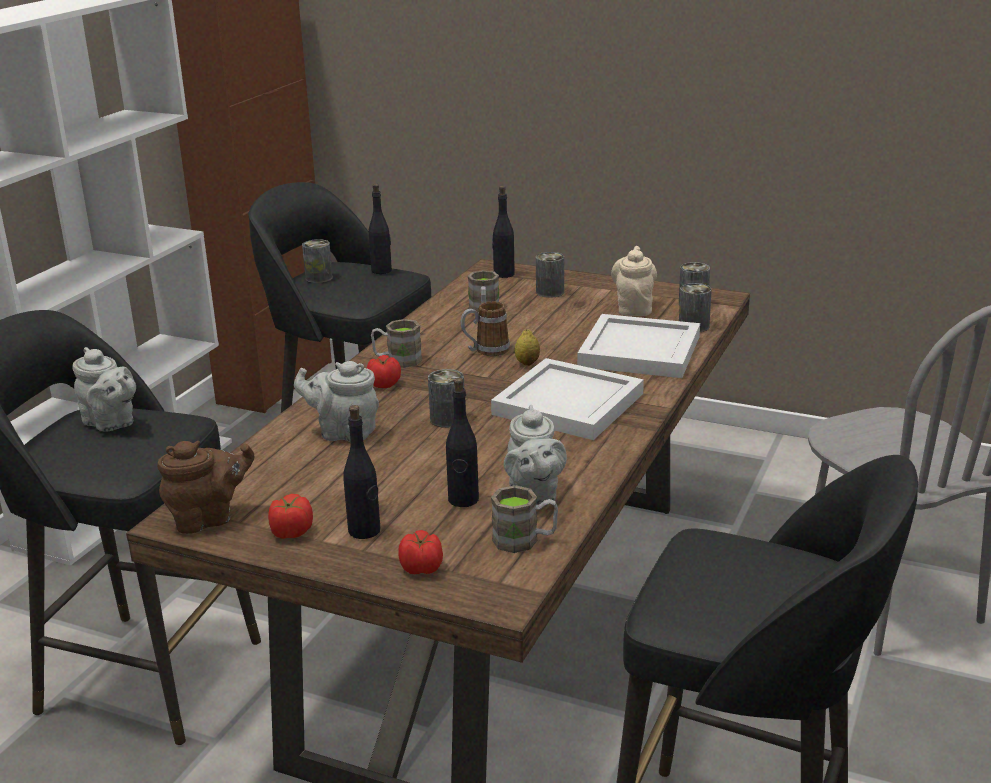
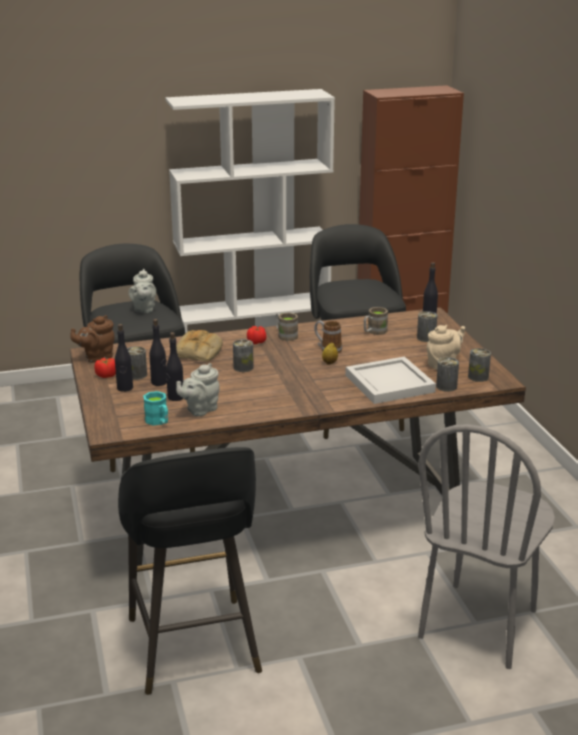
camera: 50 degrees right, 0 degrees up
brown teapot [157,441,254,534] -> brown teapot turned 120 degrees clockwise [70,315,115,363]
grey teapot [294,361,379,442] -> bread [176,330,223,361]
can [302,239,333,283] -> can moved to [127,346,147,380]
black bottle [369,184,392,274] -> black bottle moved to [149,319,167,386]
tomato [398,530,443,574] -> none
white tray [491,358,644,440] -> none
brown mug [491,485,558,553] -> turquoise mug [143,391,168,426]

